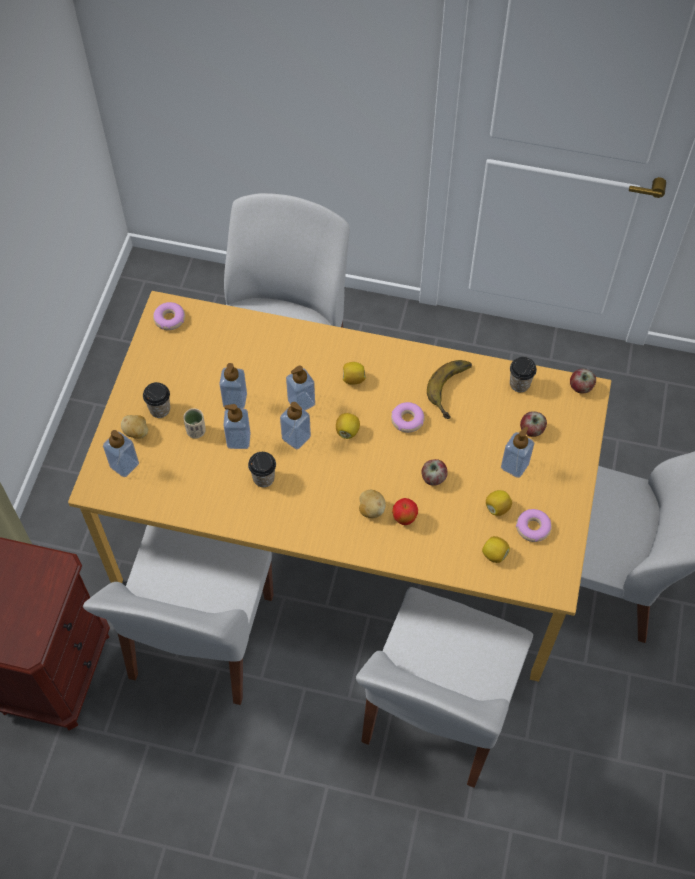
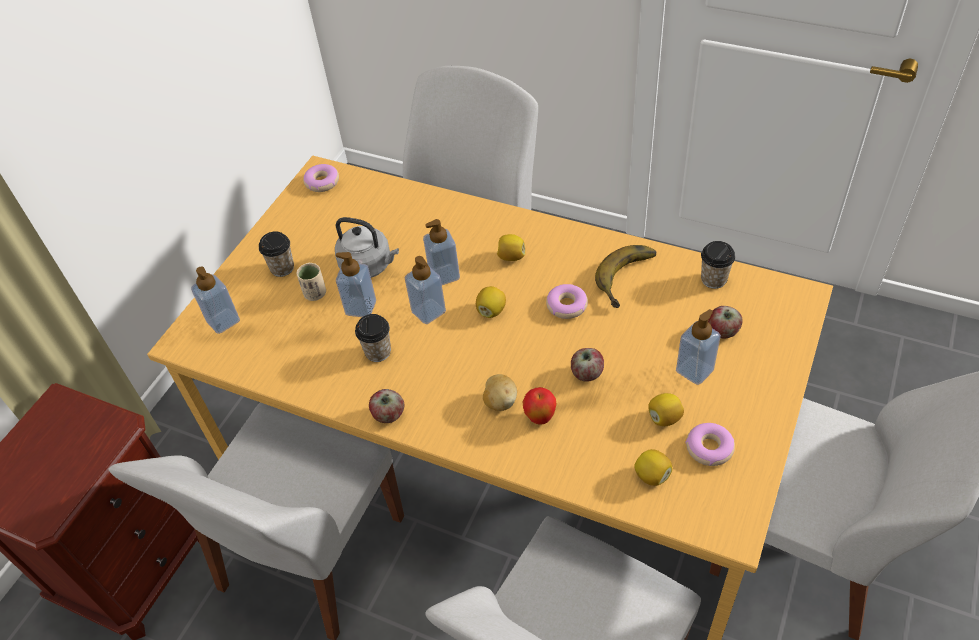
camera: 15 degrees right, 10 degrees down
potato [121,415,148,439] -> none
soap dispenser [219,363,247,409] -> grey kettle [335,217,399,278]
apple [570,369,596,394] -> apple moved to [369,389,404,423]

